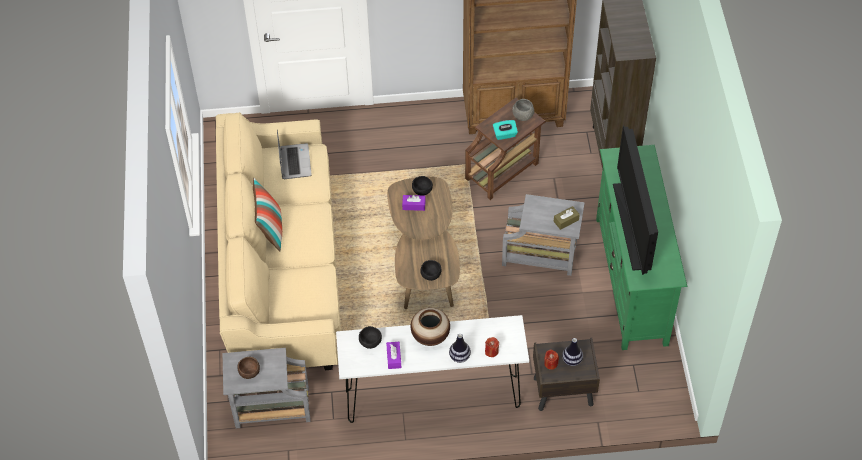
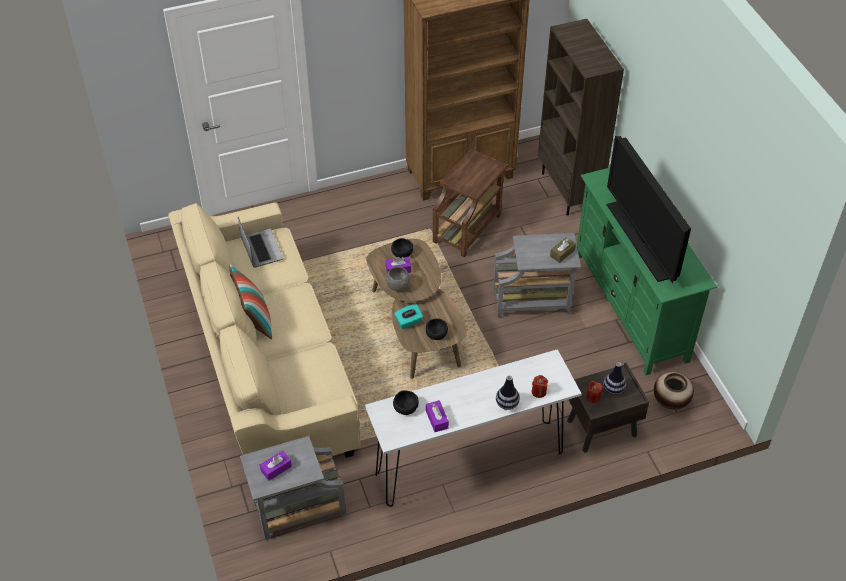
camera: 15 degrees left, 5 degrees down
brown bowl [237,357,260,379] -> purple tissue box [260,450,292,481]
vase [410,308,450,346] -> vase moved to [654,372,694,410]
turquoise tissue box [493,120,518,140] -> turquoise tissue box moved to [394,304,423,329]
grey bowl [512,99,534,121] -> grey bowl moved to [386,266,410,291]

